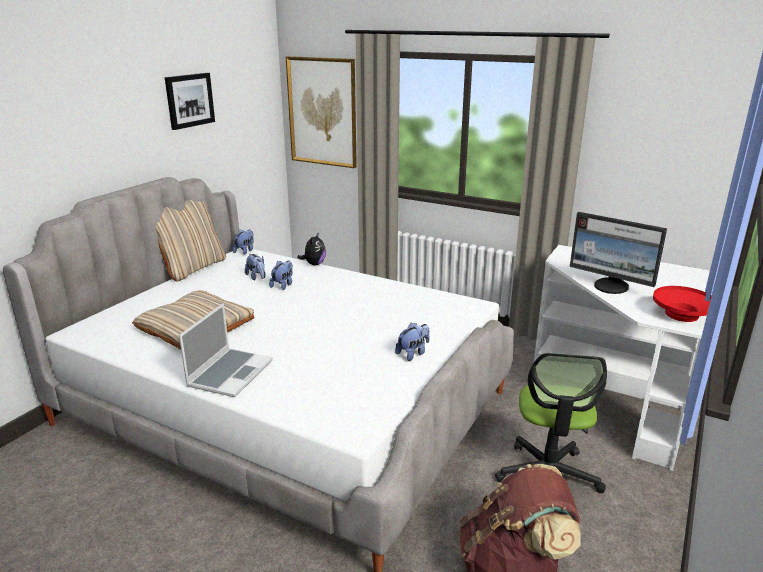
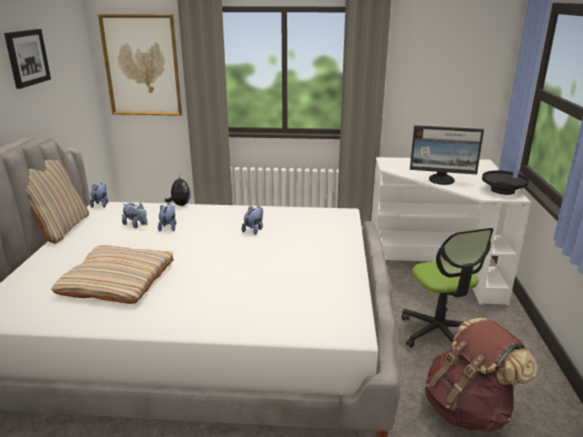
camera: 25 degrees left, 0 degrees up
laptop [179,303,273,397] -> none
plush toy [395,323,430,361] -> plush toy moved to [242,206,263,235]
red bowl [653,286,712,322] -> black bowl [482,171,529,195]

